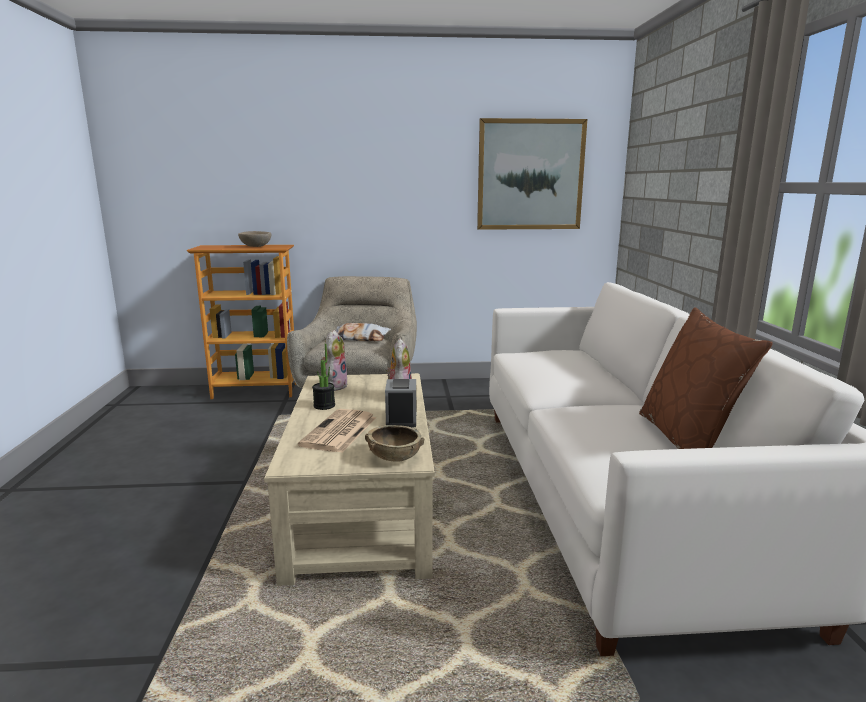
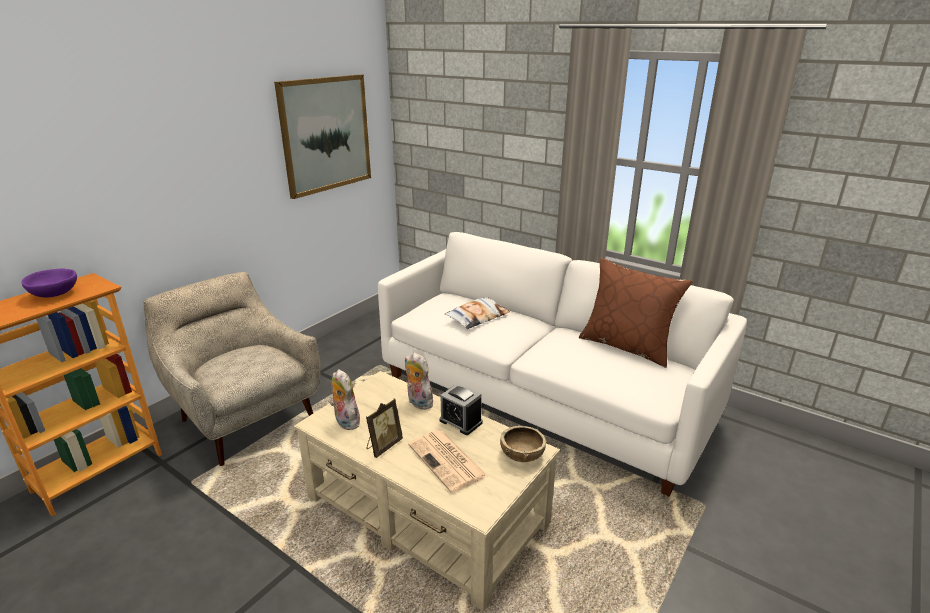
camera: 50 degrees left, 10 degrees up
beige bowl [238,231,271,247] -> purple bowl [21,269,77,298]
potted plant [312,344,335,410] -> picture frame [366,399,403,458]
pillow [335,323,391,341] -> pillow moved to [445,297,510,329]

